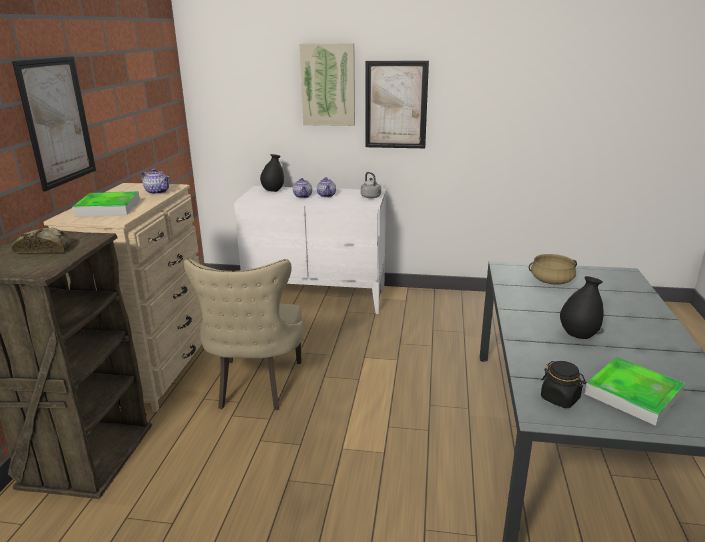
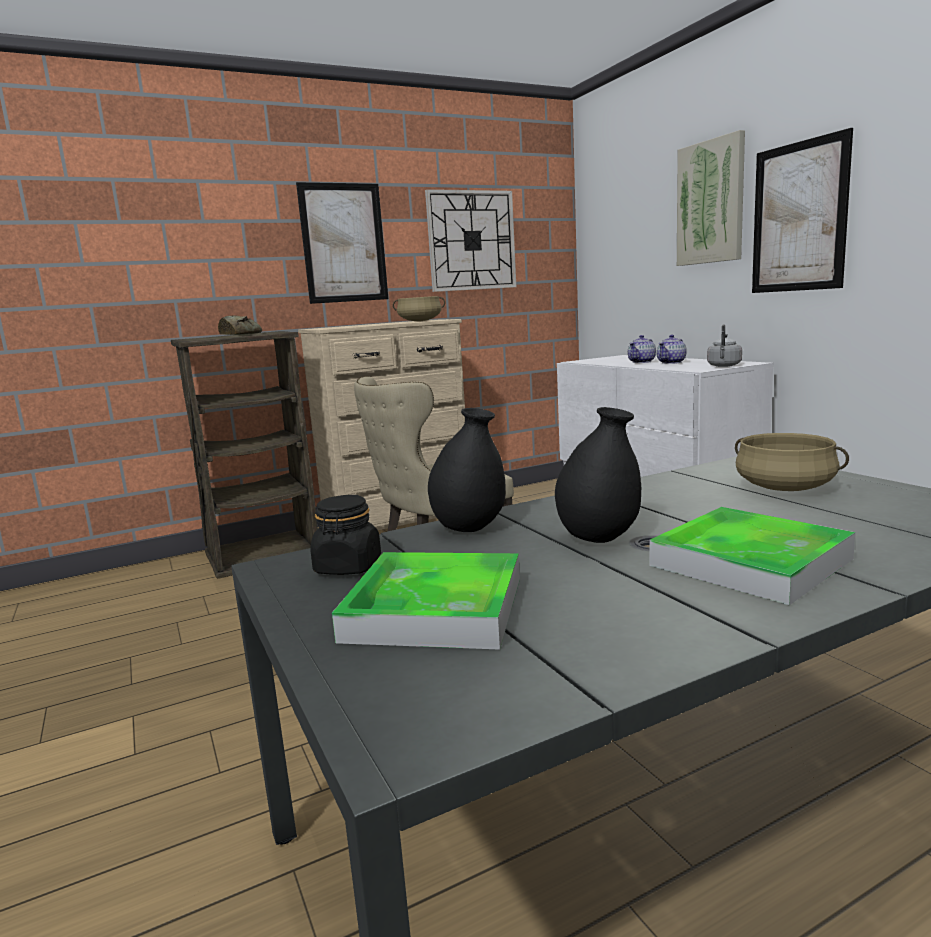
camera: 55 degrees right, 10 degrees down
tray [72,191,140,217] -> tray moved to [649,507,855,605]
teapot [141,168,169,194] -> beige cooking pot [393,296,445,321]
black vase [260,154,284,192] -> black vase moved to [428,408,506,532]
none -> wall clock [425,189,516,292]

